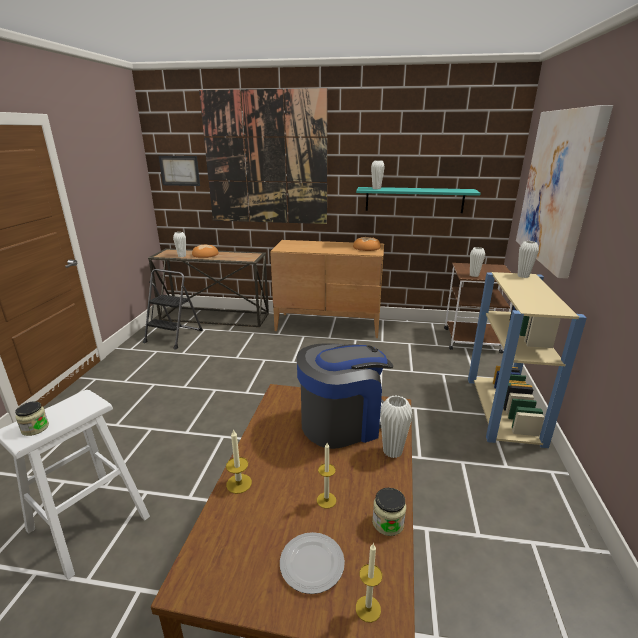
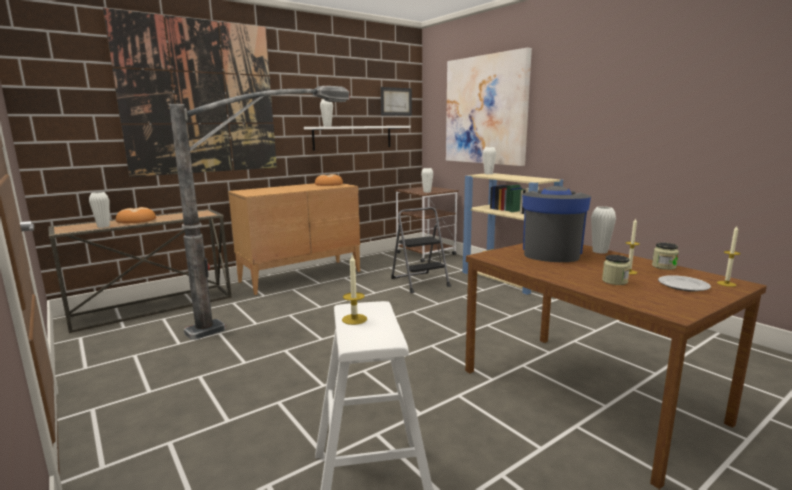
camera: 45 degrees left, 10 degrees down
jar [15,401,49,436] -> jar moved to [602,255,630,285]
black step ladder [143,269,203,350] -> black step ladder moved to [391,207,451,293]
picture [159,156,200,186] -> picture moved to [381,87,412,116]
candle [226,429,252,494] -> candle moved to [342,255,367,325]
turquoise shelf [356,187,481,213] -> white shelf [304,126,410,150]
none -> floor lamp [169,86,350,340]

